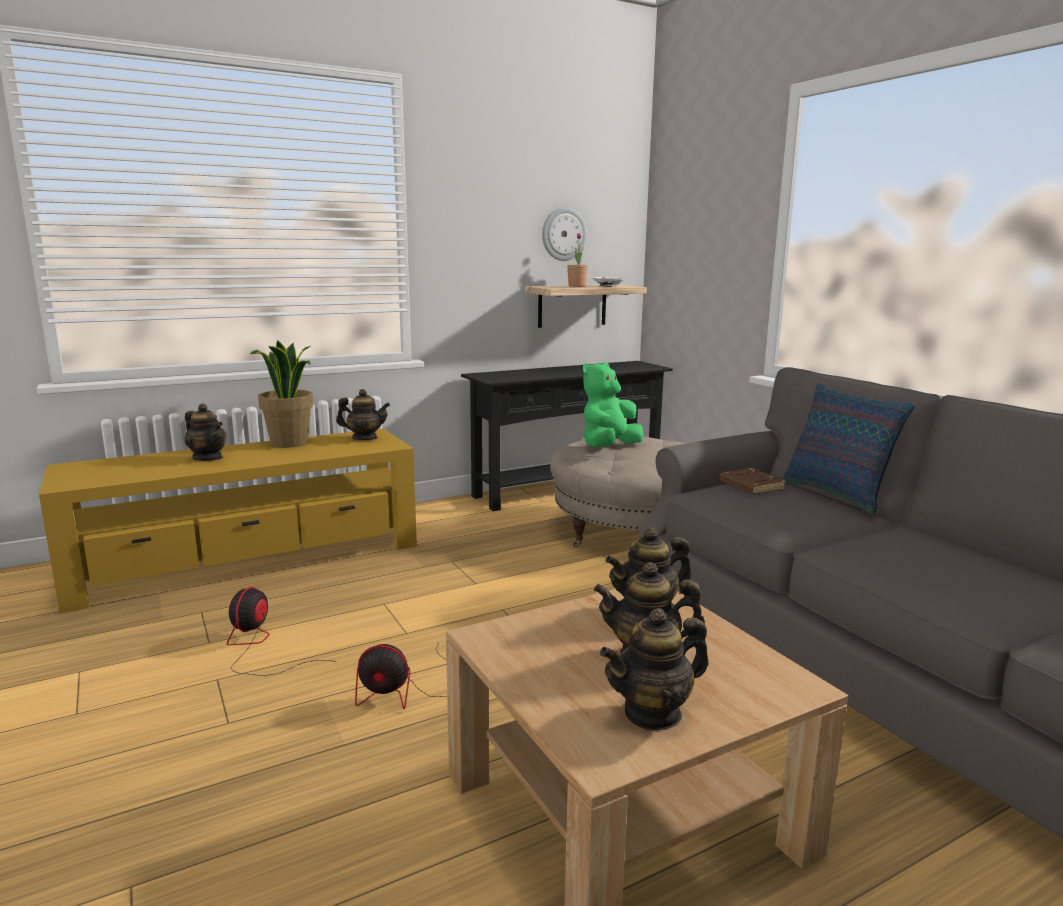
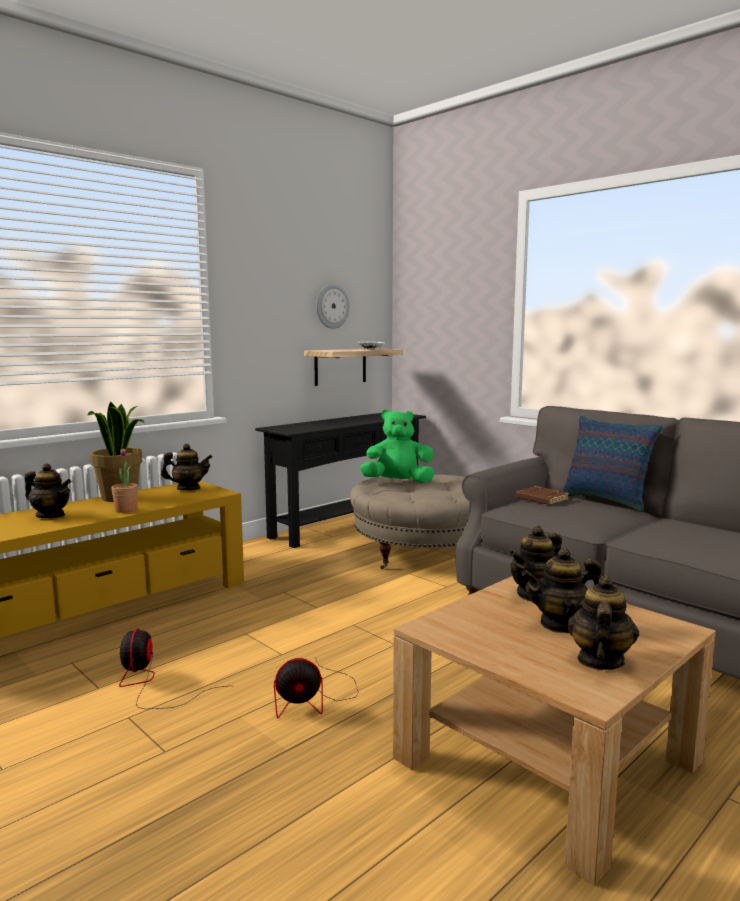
camera: 15 degrees left, 5 degrees down
potted plant [567,233,588,287] -> potted plant moved to [111,449,138,513]
green plush toy [583,362,643,447] -> green plush toy turned 60 degrees clockwise [360,409,435,483]
teapot [600,608,709,730] -> teapot turned 150 degrees clockwise [568,575,639,670]

